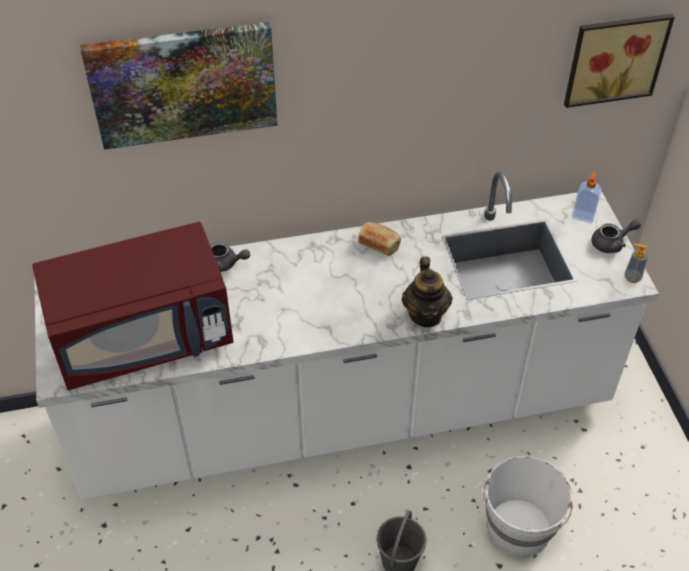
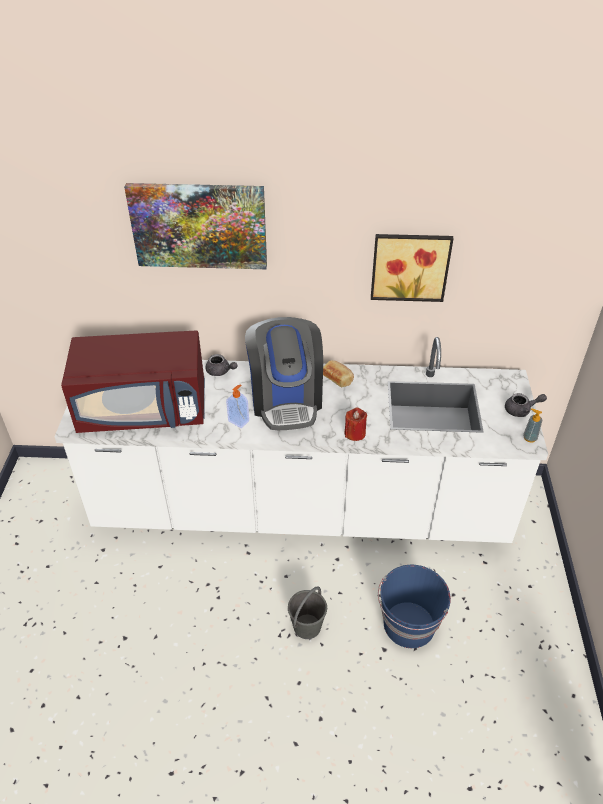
camera: 15 degrees right, 5 degrees down
teapot [402,257,453,327] -> red candle [345,407,367,441]
white bucket [483,456,573,557] -> blue bucket [378,565,451,648]
picture [564,14,675,108] -> picture moved to [371,234,454,302]
soap dispenser [572,172,602,223] -> soap dispenser moved to [226,385,249,428]
none -> coffee machine [245,317,323,430]

